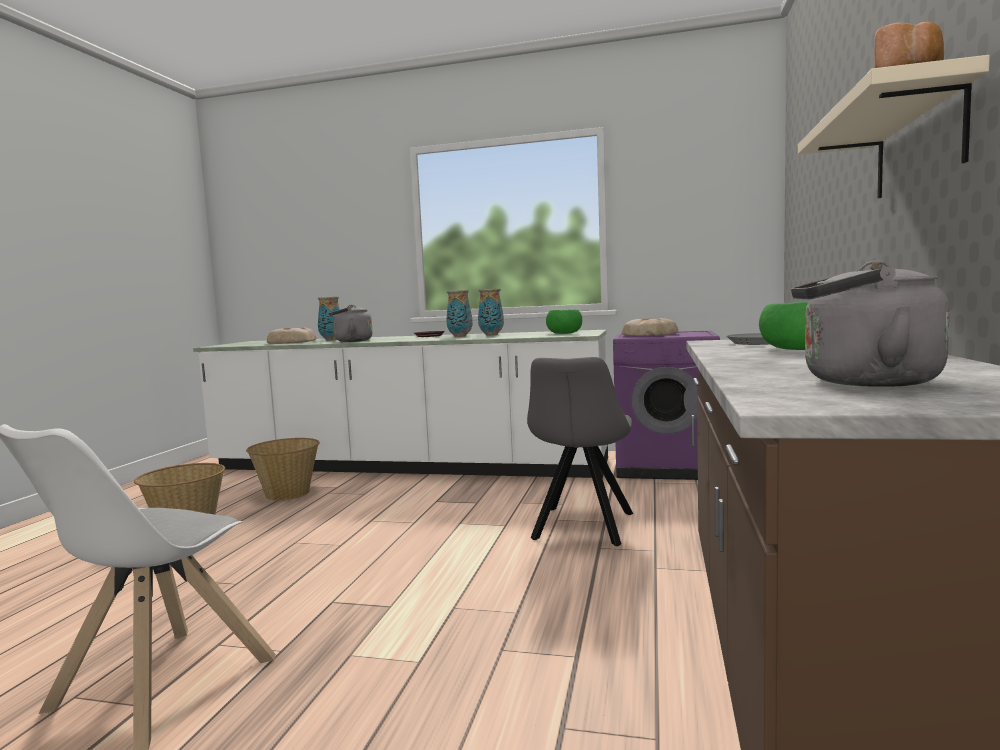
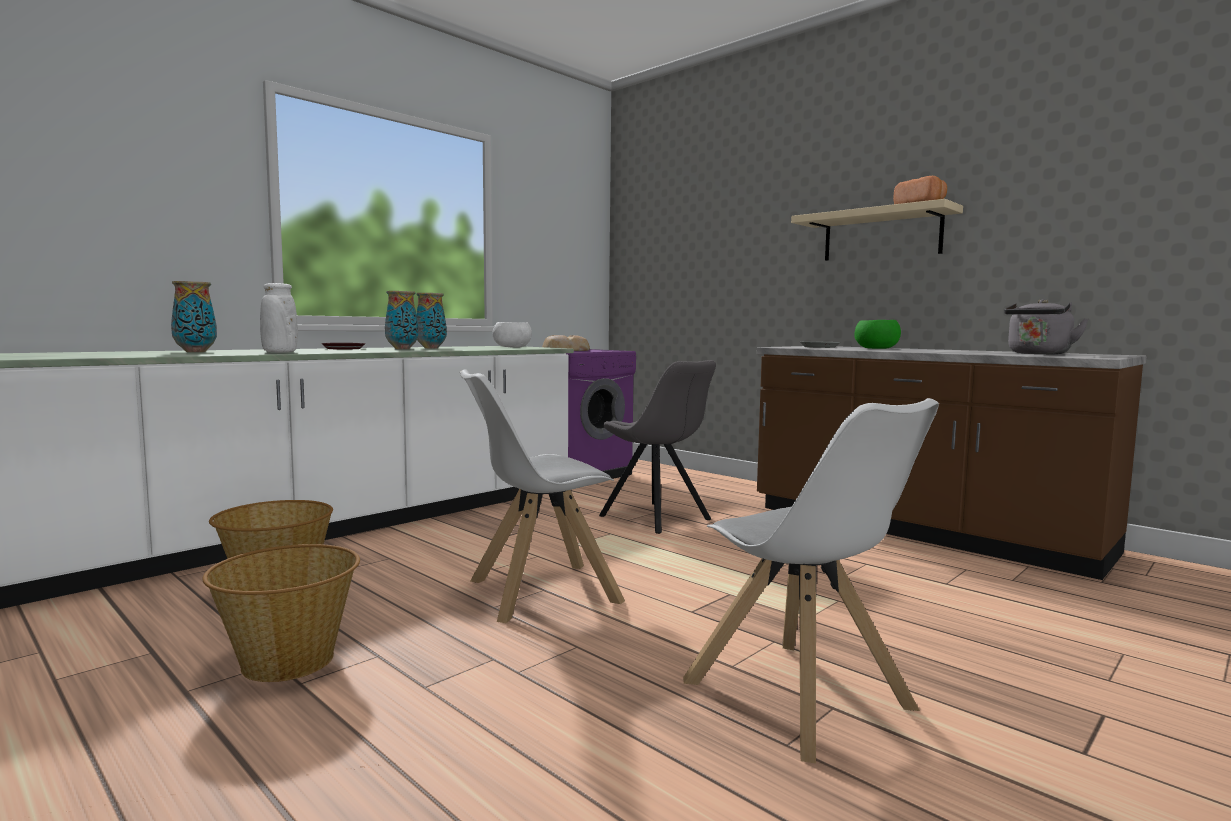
camera: 60 degrees left, 0 degrees up
bread [267,327,316,344] -> none
grey kettle [329,305,372,342] -> white vase [260,283,298,353]
green bowl [546,310,582,334] -> white bowl [492,322,532,348]
none -> chair [460,369,625,623]

